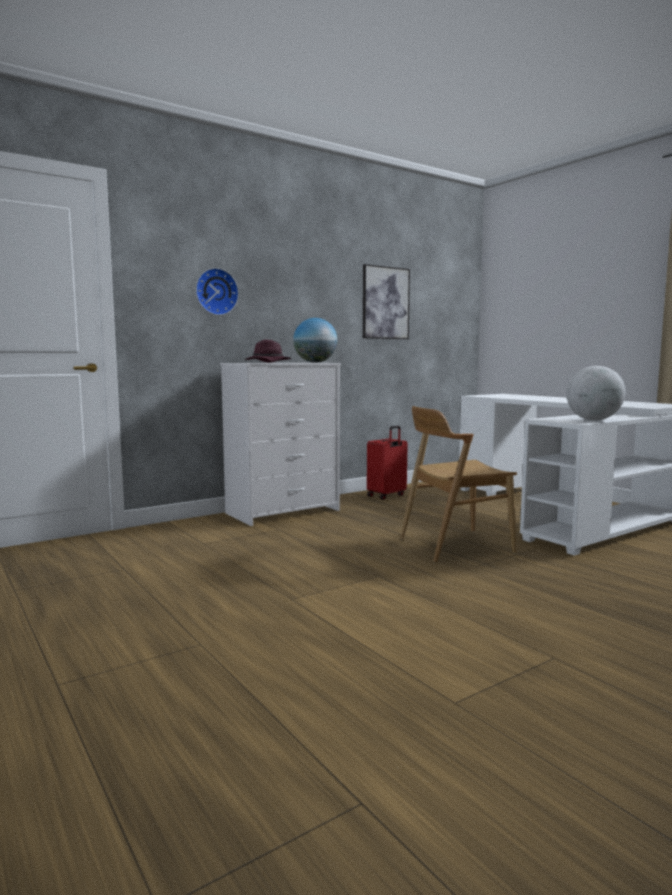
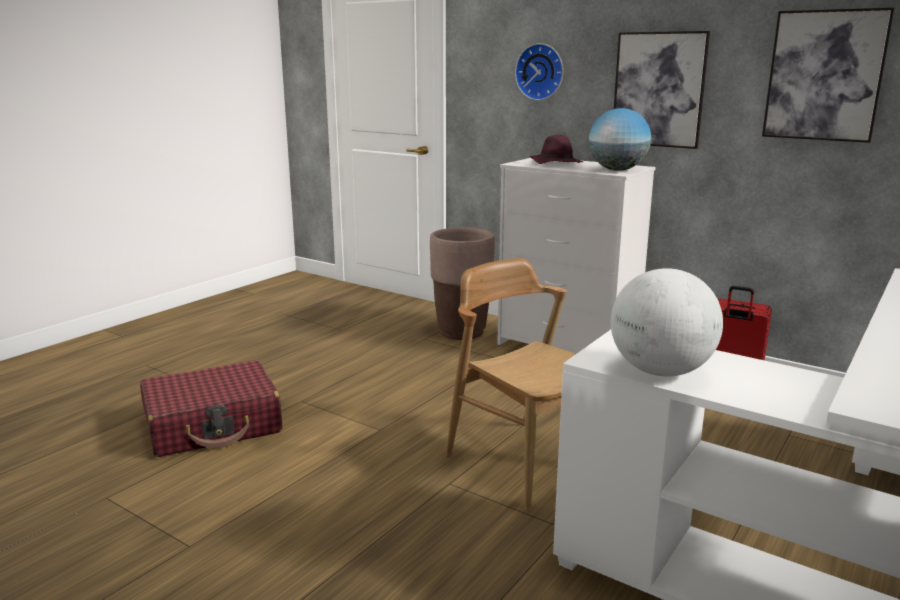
camera: 70 degrees right, 10 degrees up
none -> red suitcase [140,360,282,457]
none -> brown planter [430,228,495,340]
none -> picture [614,31,710,149]

